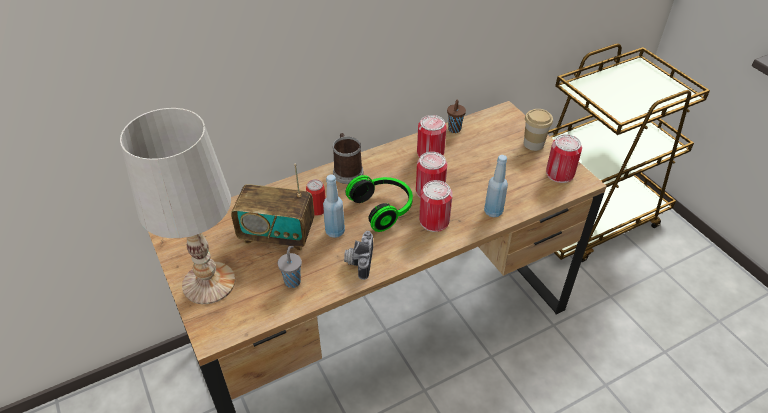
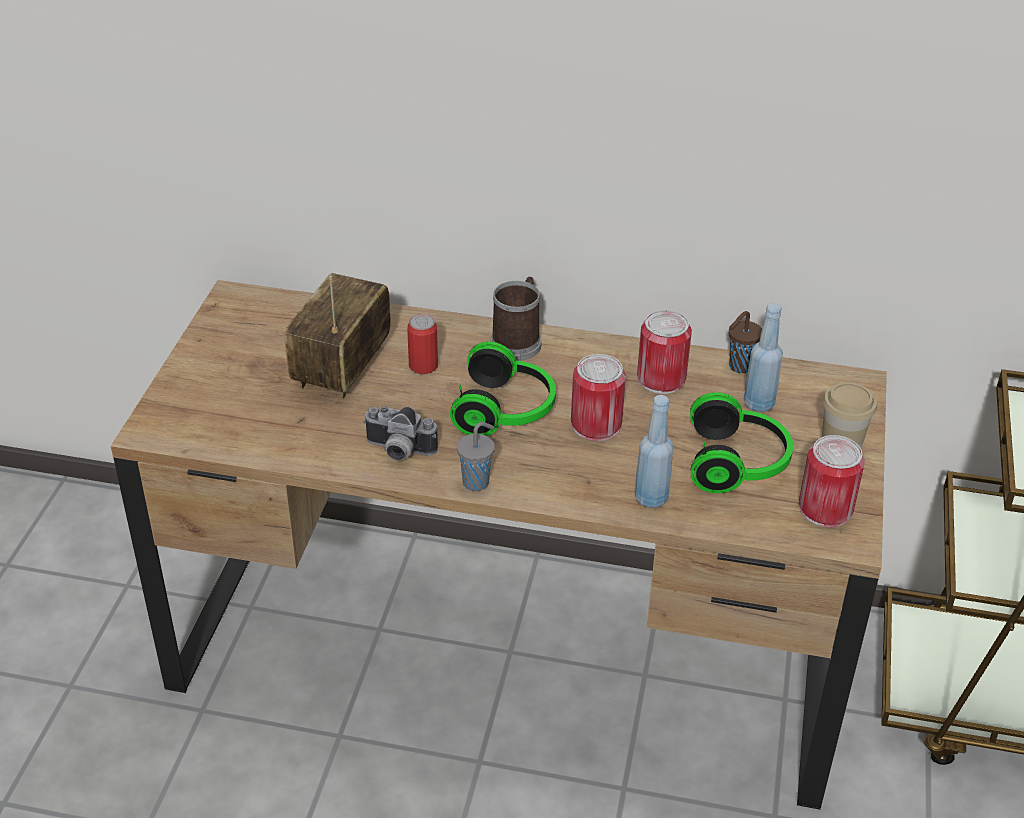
camera: 40 degrees right, 5 degrees down
white table lamp [120,108,235,304] -> none
radio [231,163,314,251] -> radio turned 60 degrees clockwise [285,273,391,400]
grey cup [278,246,302,288] -> grey cup moved to [457,422,495,491]
blue bottle [323,174,345,238] -> blue bottle moved to [744,303,783,412]
camera [344,231,373,280] -> camera turned 120 degrees counterclockwise [363,407,438,461]
can [419,180,453,232] -> none
none -> headphones [690,392,793,493]

